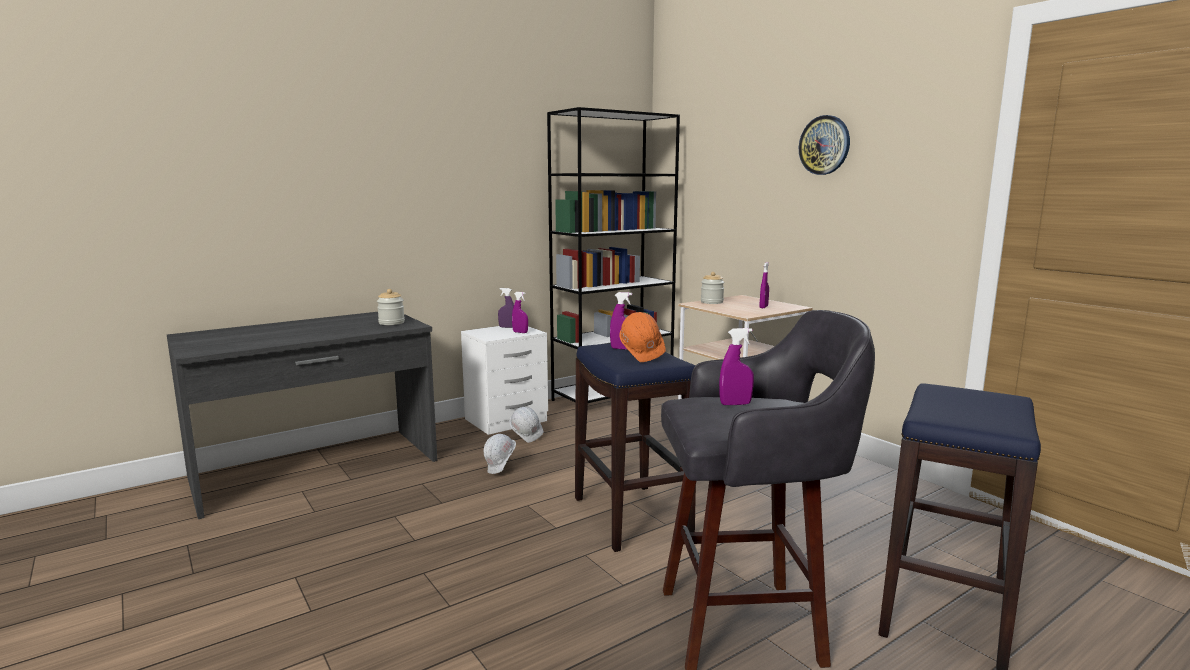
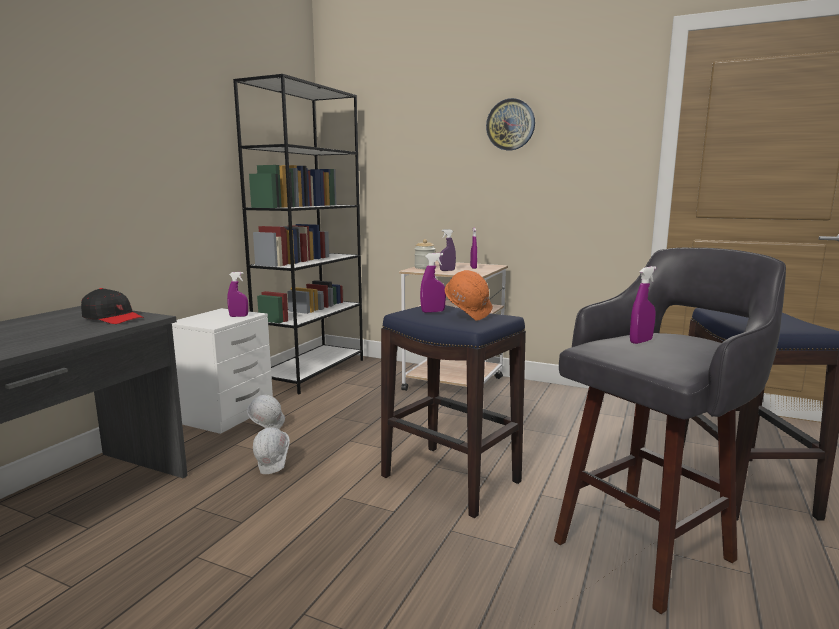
camera: 30 degrees left, 0 degrees up
jar [377,289,405,325] -> black cap [81,288,144,324]
purple spray bottle [498,288,514,328] -> purple spray bottle moved to [439,229,456,271]

